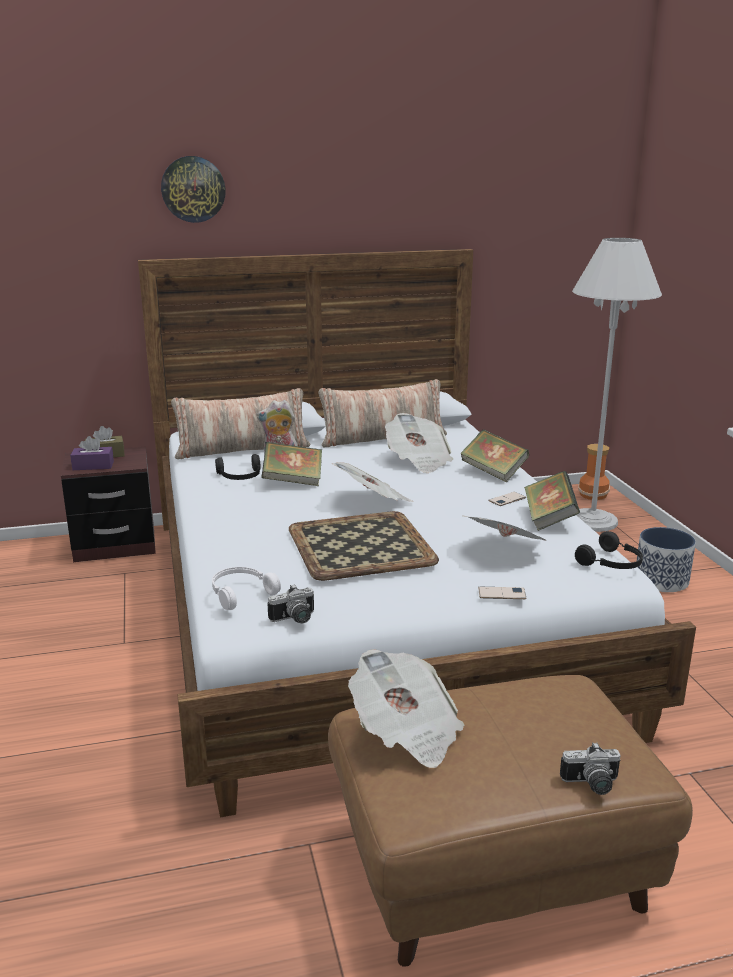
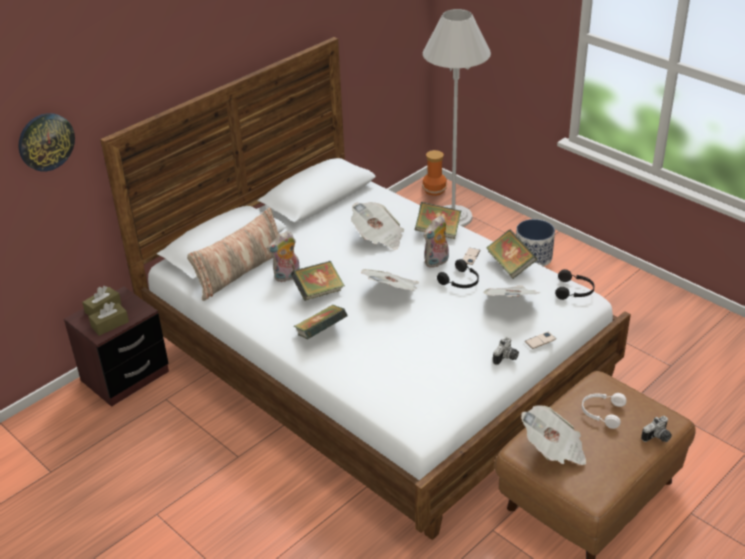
camera: 30 degrees left, 15 degrees up
purple tissue box [70,436,114,470] -> brown tissue box [88,302,129,336]
wall clock [161,156,226,223] -> wall clock moved to [18,113,75,171]
white headphones [212,567,281,610] -> white headphones moved to [582,393,627,429]
black headphones [215,454,260,480] -> black headphones moved to [437,259,479,288]
camera [267,584,314,623] -> camera moved to [493,337,519,365]
tray [289,511,439,581] -> none
pillow [319,379,447,447] -> none
none -> book [294,305,348,339]
none -> plush toy [424,216,449,268]

